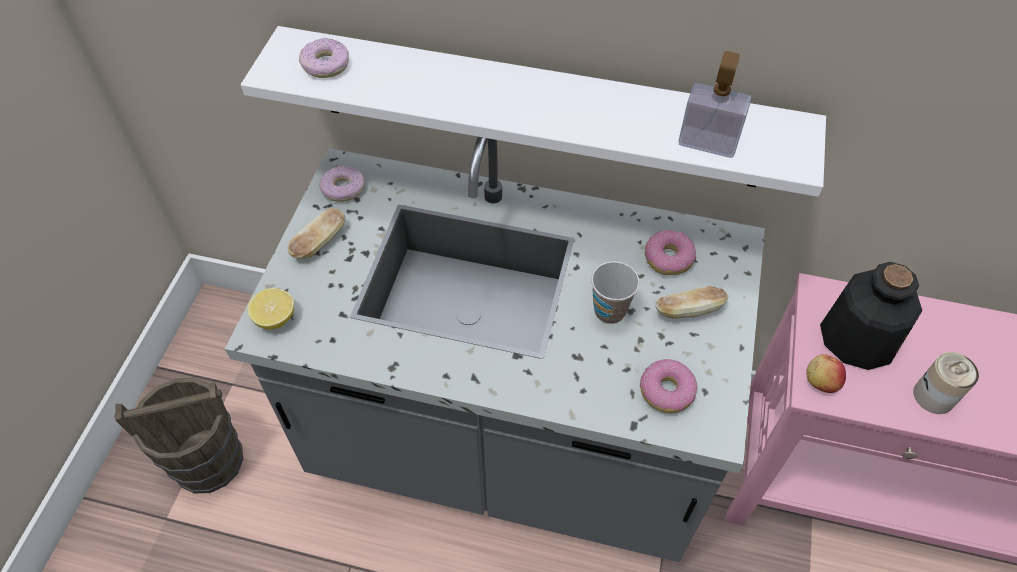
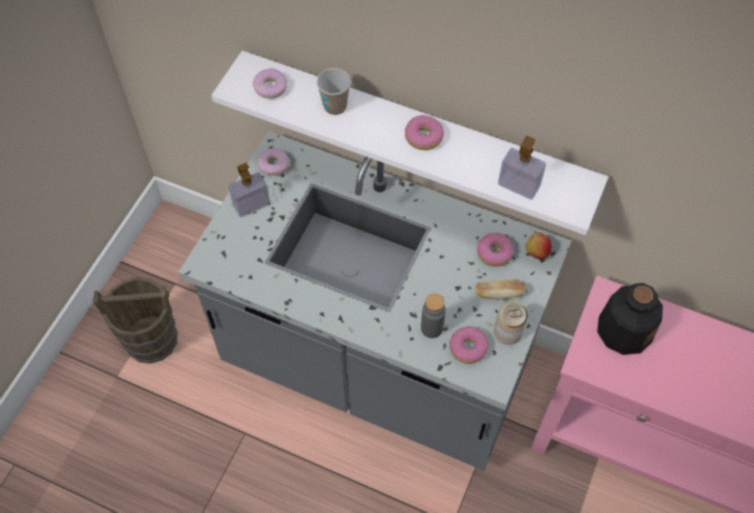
camera: 10 degrees right, 5 degrees up
lemon [247,288,294,329] -> none
bread [288,208,346,259] -> soap dispenser [229,163,270,217]
cup [591,261,640,324] -> cup moved to [317,68,351,115]
apple [806,354,846,393] -> apple moved to [526,232,552,259]
can [913,352,979,414] -> can moved to [494,301,528,345]
none -> donut [405,115,444,150]
none -> grey bottle [421,293,446,338]

